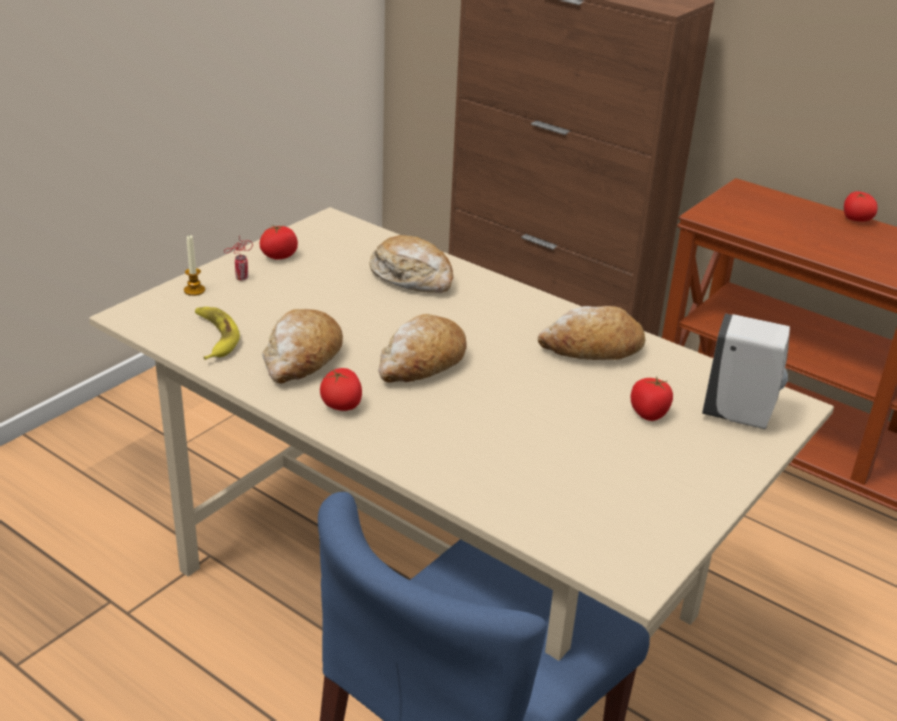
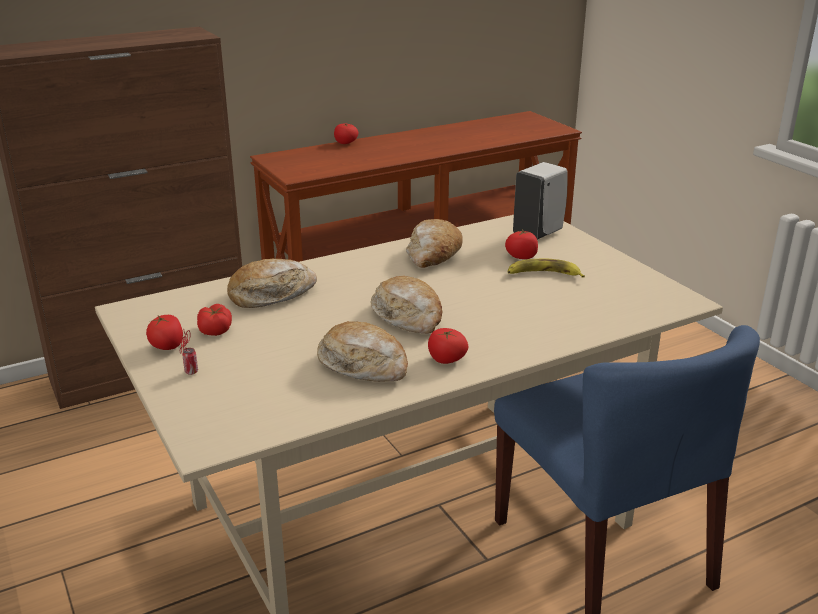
camera: 65 degrees left, 5 degrees down
candle [184,235,205,296] -> none
banana [195,307,240,360] -> banana moved to [508,258,585,278]
none -> tomato [197,304,232,336]

